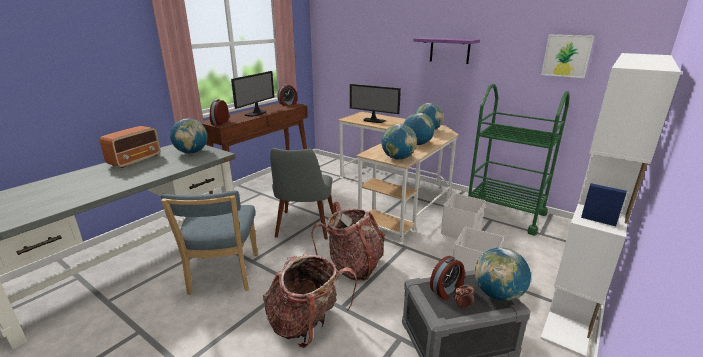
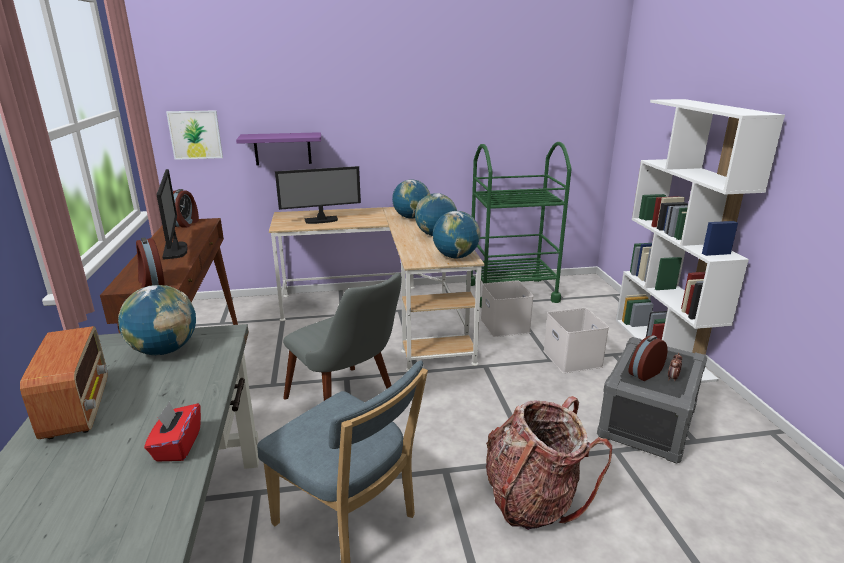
camera: 45 degrees left, 0 degrees up
backpack [311,202,385,281] -> none
purple shelf [413,38,480,64] -> purple shelf moved to [236,132,321,166]
alarm clock [430,256,465,300] -> alarm clock turned 135 degrees counterclockwise [628,336,667,381]
globe [475,247,531,301] -> none
picture [541,35,594,78] -> picture moved to [166,110,223,160]
none -> red tissue box [144,402,201,462]

